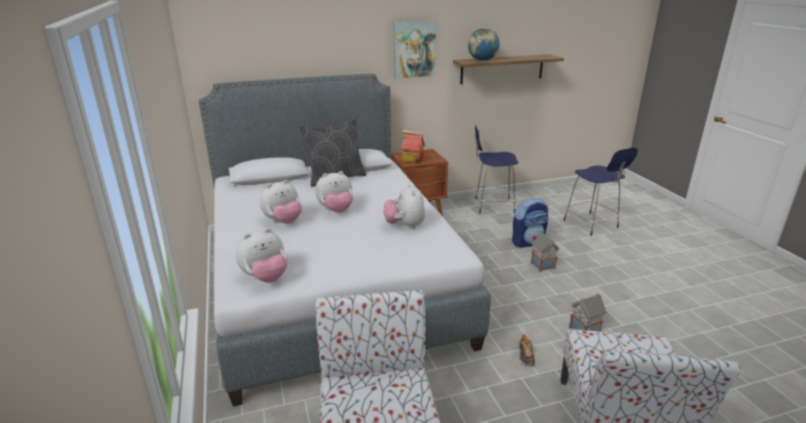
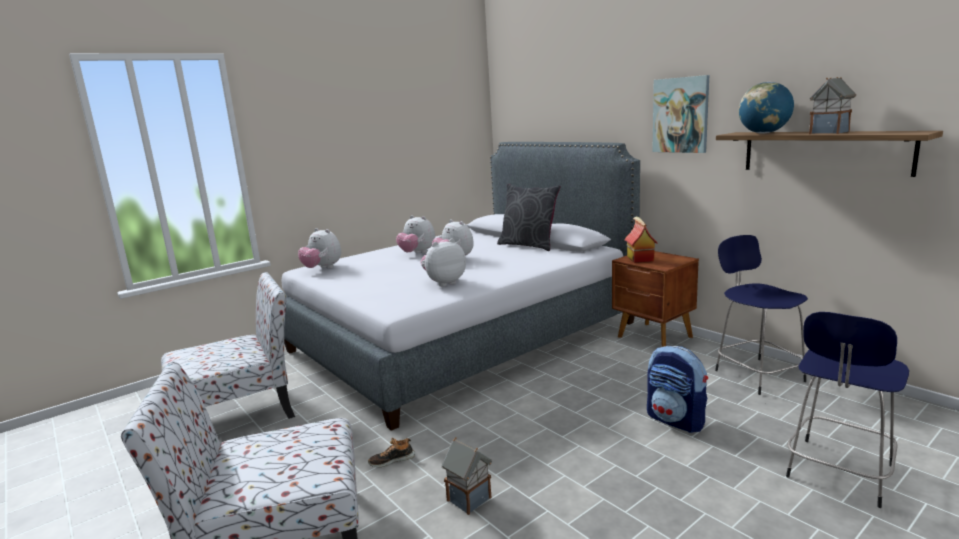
camera: 70 degrees right, 10 degrees down
toy house [531,232,559,272] -> toy house moved to [809,77,856,134]

